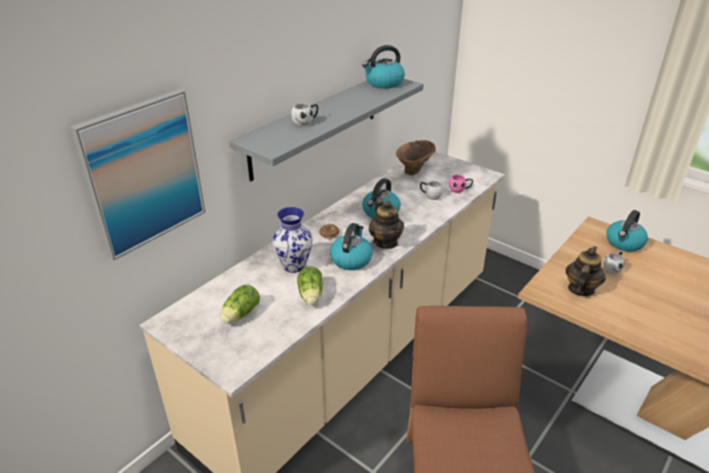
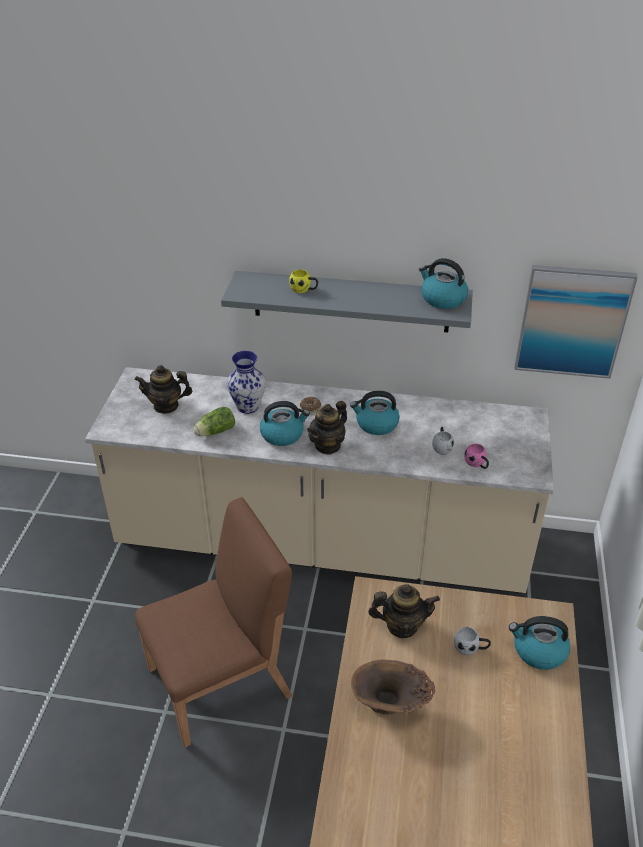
camera: 60 degrees right, 5 degrees up
picture [70,89,206,261] -> picture moved to [514,265,638,379]
lettuce [220,285,260,324] -> teapot [134,365,192,414]
white mug [291,103,318,126] -> yellow mug [289,270,318,293]
brown vase [396,140,436,175] -> brown vase moved to [351,659,435,715]

